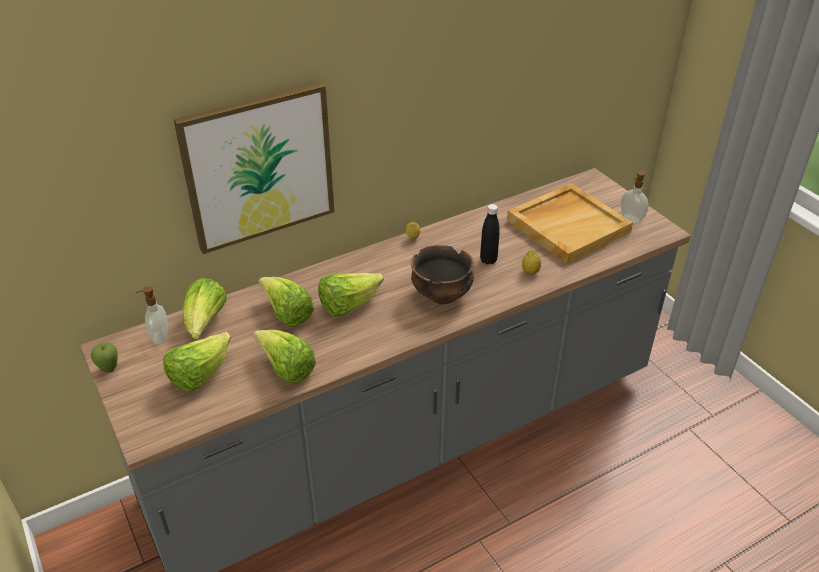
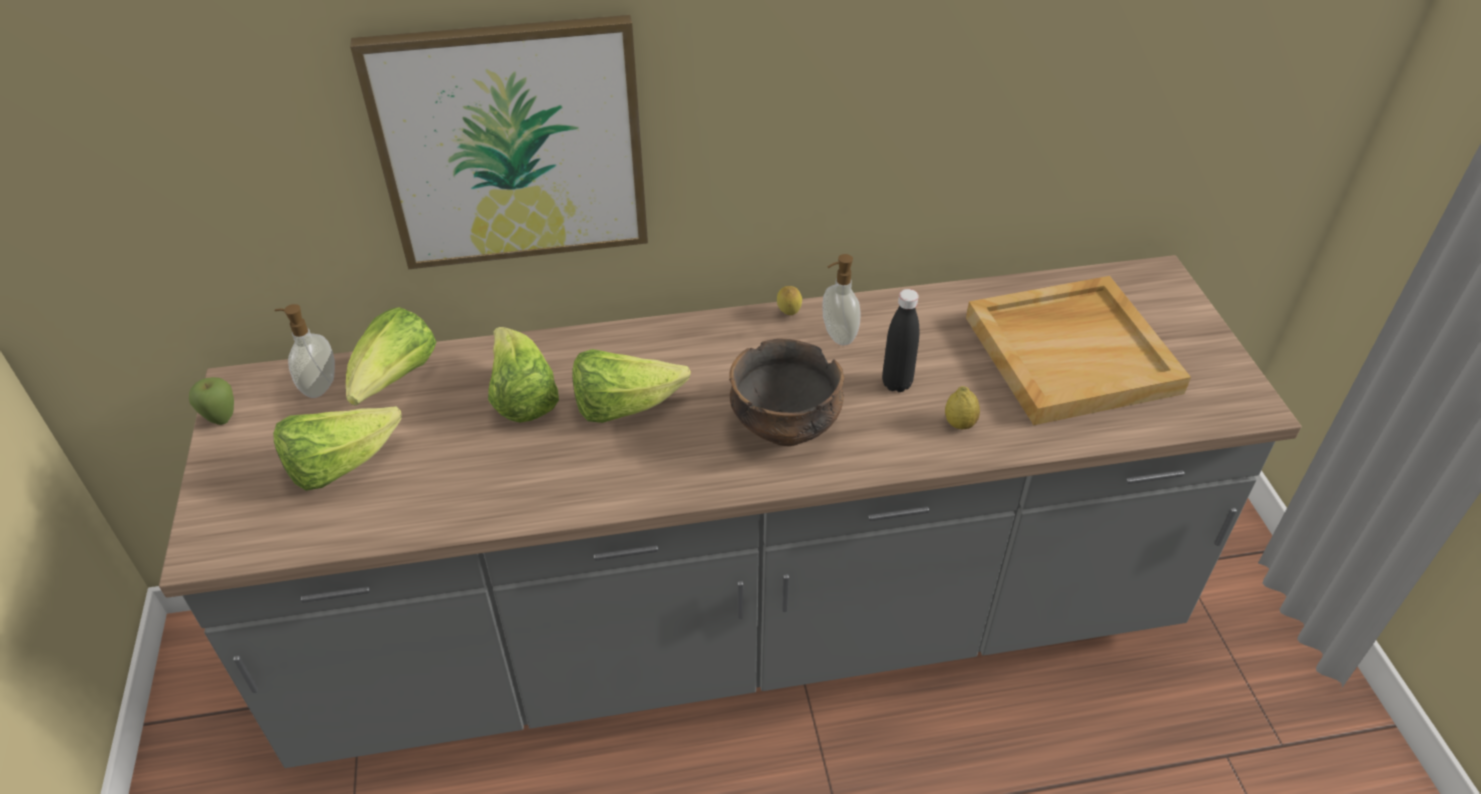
camera: 20 degrees right, 5 degrees up
lettuce [253,330,316,384] -> none
soap dispenser [621,171,648,223] -> soap dispenser moved to [822,254,861,345]

